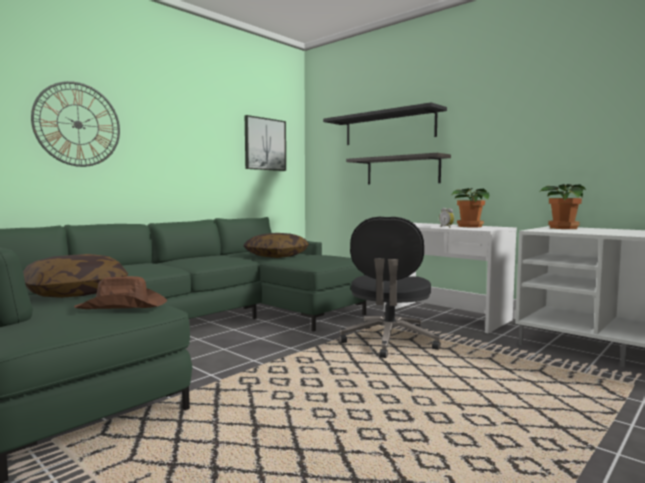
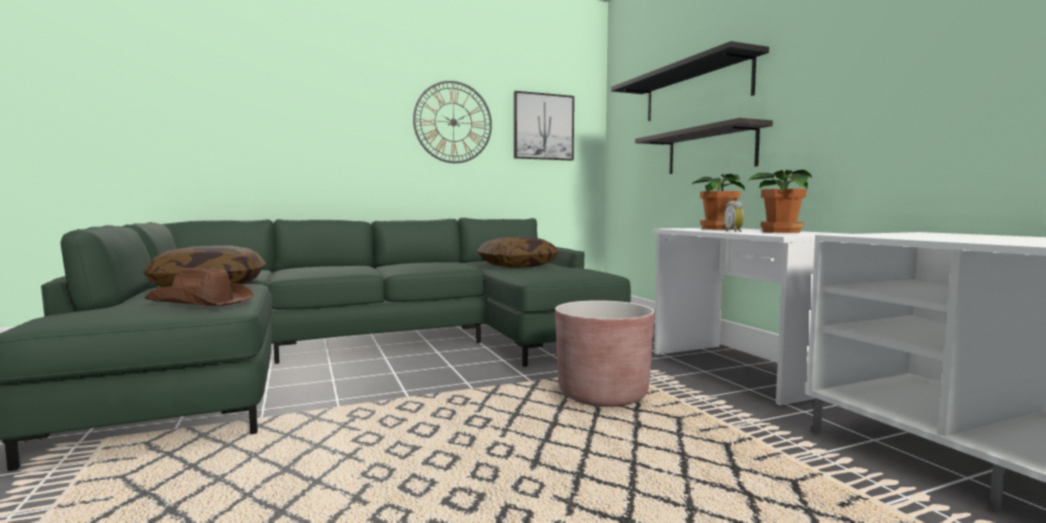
camera: 25 degrees right, 0 degrees up
wall clock [31,81,120,167] -> wall clock moved to [413,81,492,163]
black office chair [339,217,441,358] -> brown planter [555,300,655,407]
potted plant [539,184,586,229] -> potted plant moved to [692,174,745,230]

